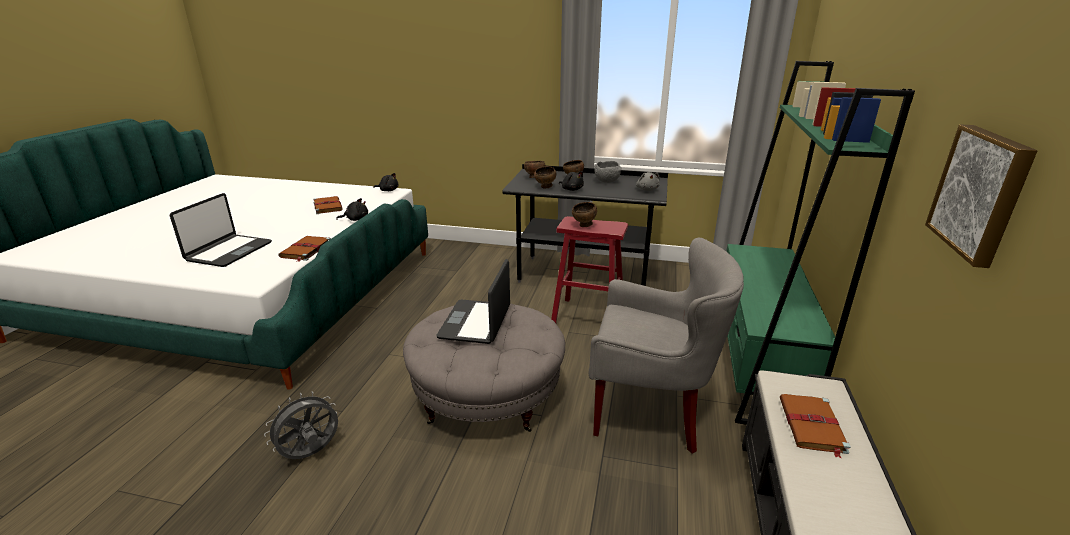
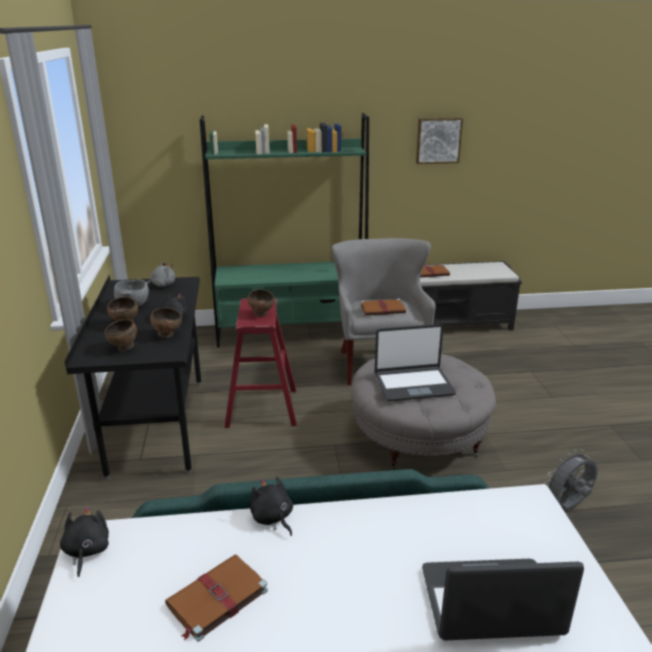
camera: 110 degrees left, 0 degrees up
grey fan [264,391,338,459] -> grey fan turned 120 degrees clockwise [544,449,598,510]
brown book [278,236,331,262] -> brown book moved to [360,299,406,315]

